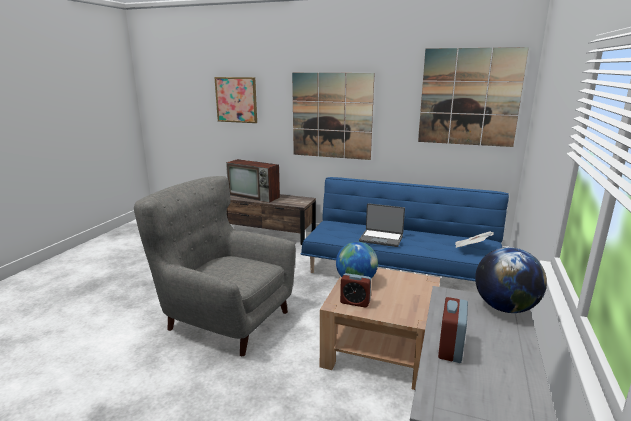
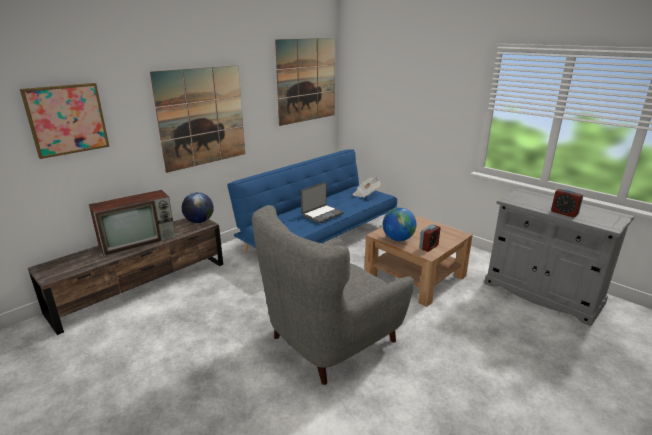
camera: 65 degrees left, 5 degrees up
globe [475,247,547,313] -> globe moved to [182,192,214,223]

